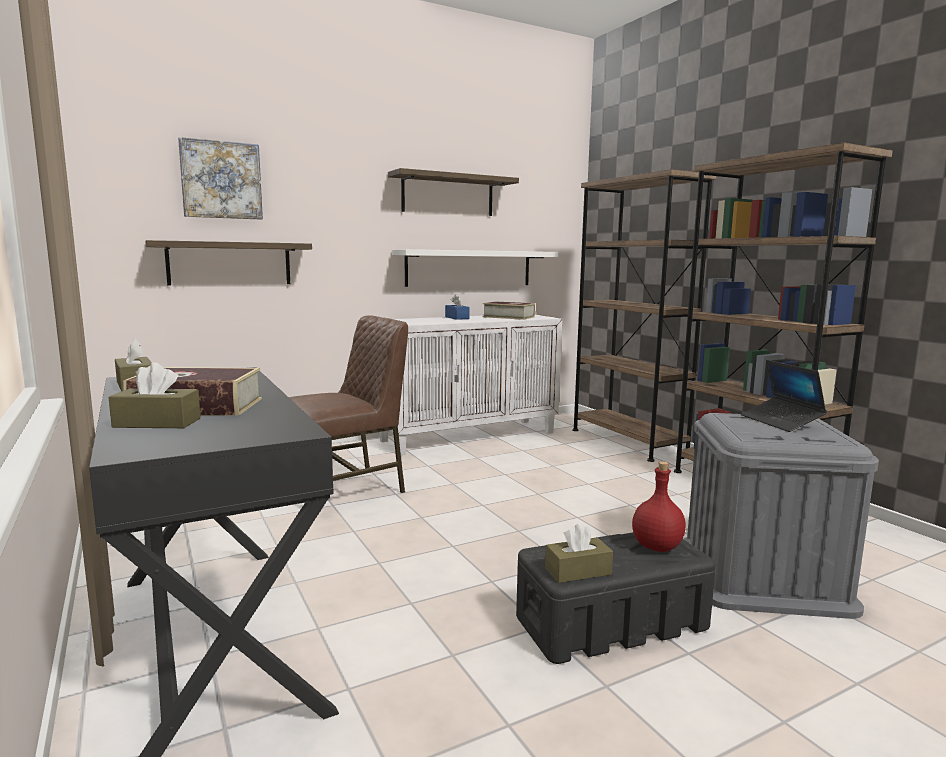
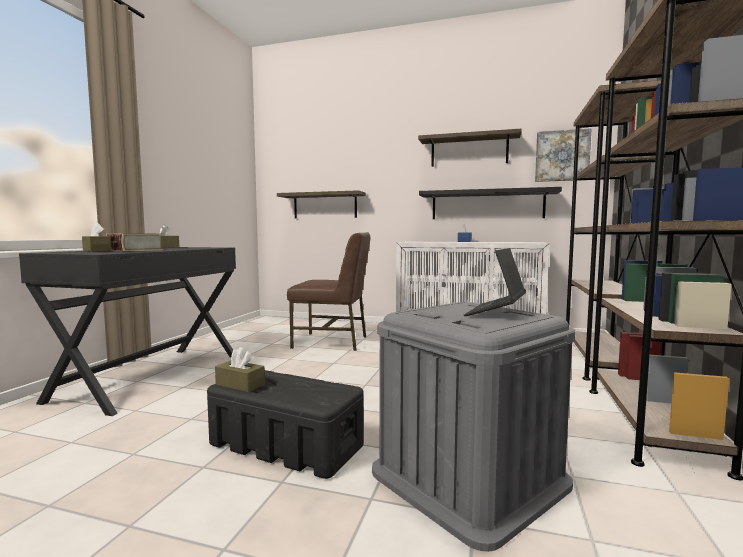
camera: 45 degrees right, 5 degrees down
picture [178,137,263,220] -> picture moved to [535,128,592,182]
white shelf [392,249,558,287] -> black shelf [419,187,562,219]
book [483,301,535,320] -> none
red bottle [632,461,686,552] -> none

